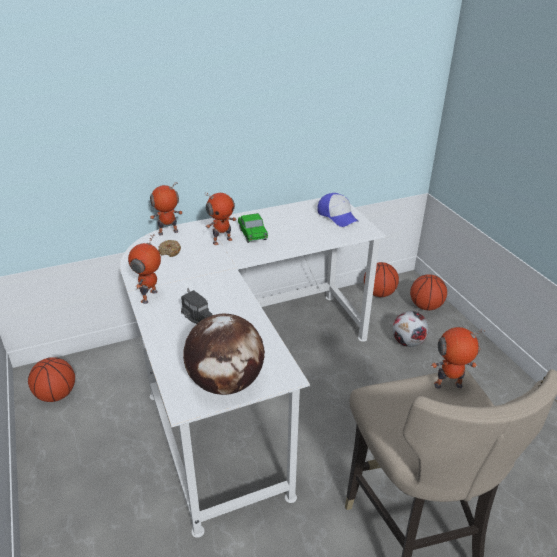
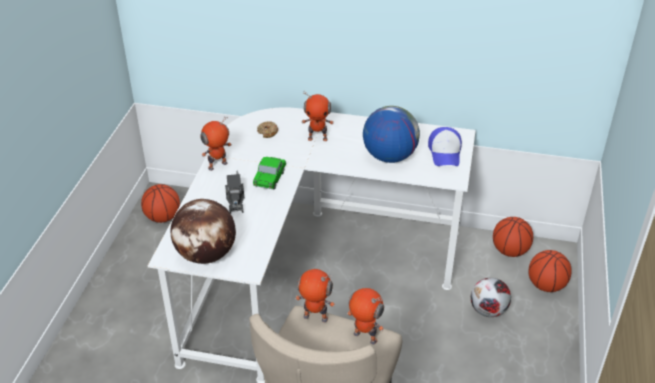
camera: 35 degrees right, 5 degrees up
toy robot [150,182,183,235] -> toy robot moved to [295,269,335,322]
toy car [238,213,268,243] -> toy car moved to [253,157,286,190]
none -> globe [363,106,420,163]

